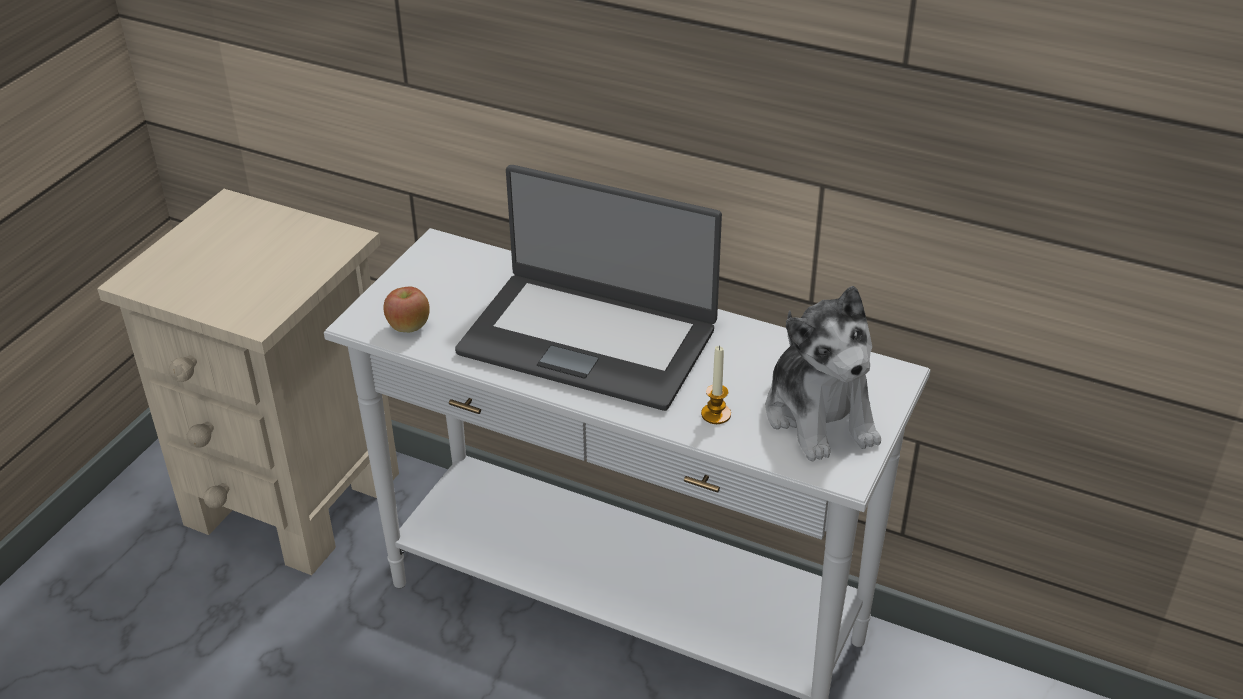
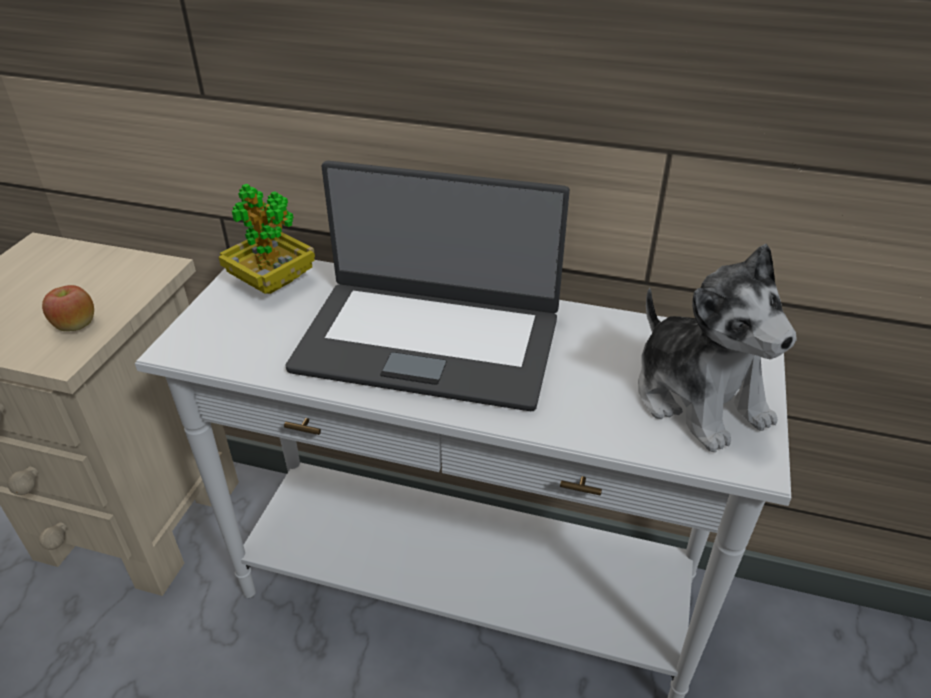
camera: 10 degrees left, 0 degrees up
apple [383,287,430,332] -> apple moved to [42,285,94,331]
candle [701,346,731,424] -> none
none -> potted plant [219,184,315,294]

